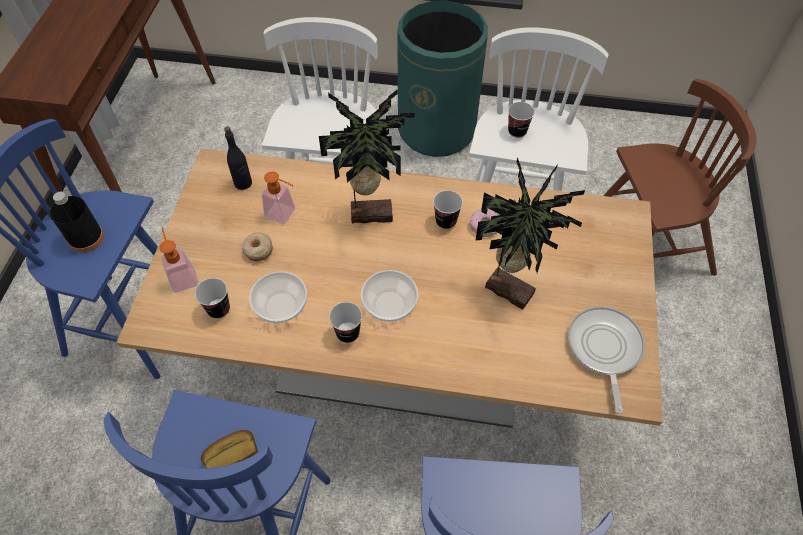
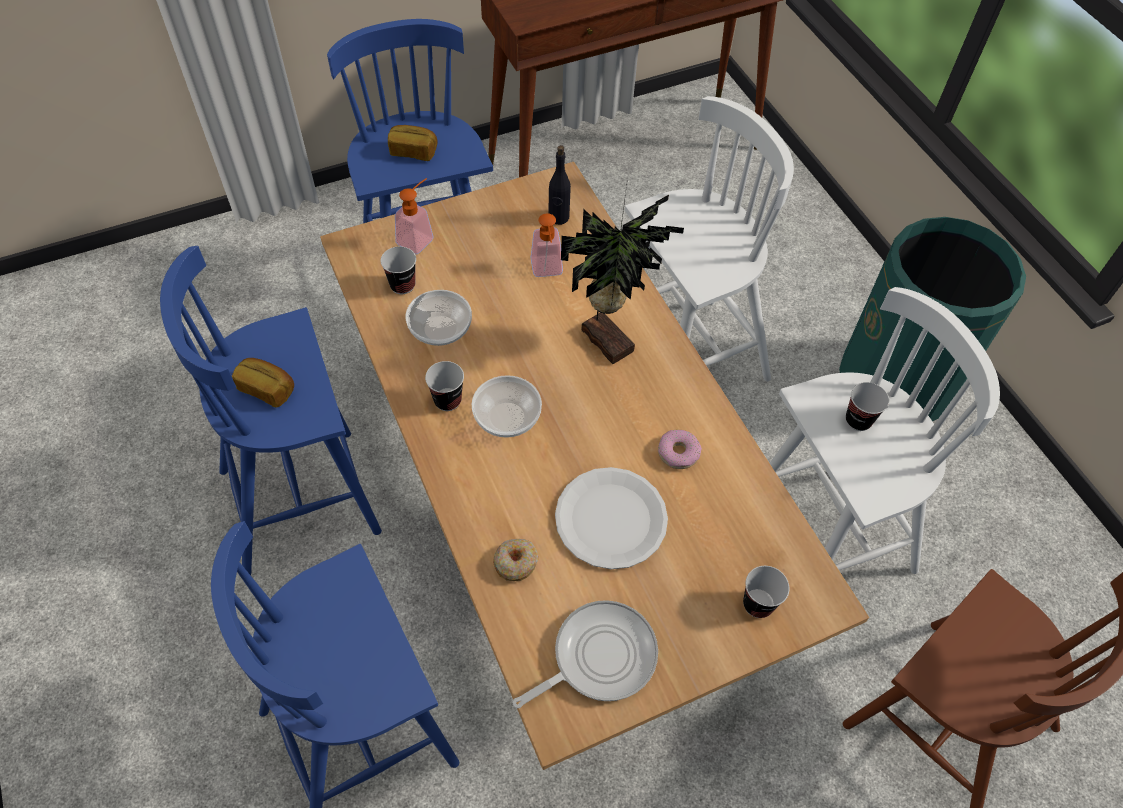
camera: 55 degrees right, 0 degrees up
black bottle [50,192,104,253] -> bread [388,125,437,161]
donut [242,233,273,262] -> donut moved to [493,539,538,581]
cup [433,190,463,229] -> cup moved to [743,566,790,618]
potted plant [475,157,585,310] -> white plate [555,467,668,569]

